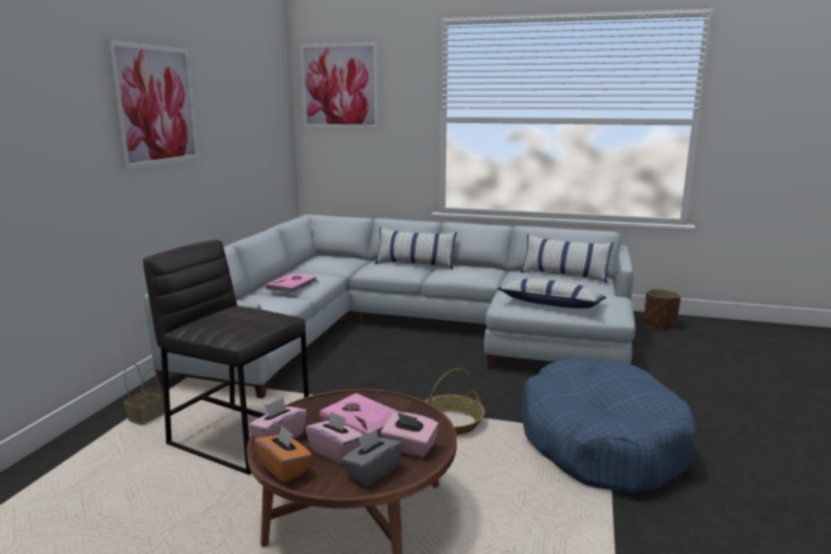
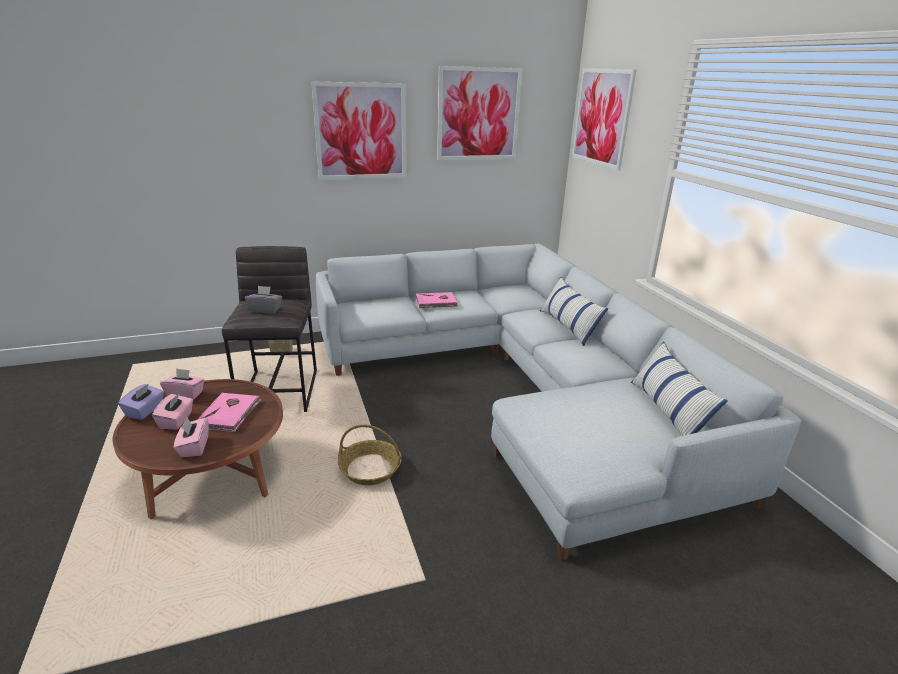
camera: 55 degrees right, 10 degrees up
orange tissue box [254,426,312,483] -> purple tissue box [118,383,164,420]
grey tissue box [342,429,402,487] -> grey tissue box moved to [245,286,282,313]
pillow [497,279,606,308] -> none
blue dog bed [521,356,696,494] -> none
brown planter [644,288,681,330] -> none
none -> picture [437,66,522,160]

